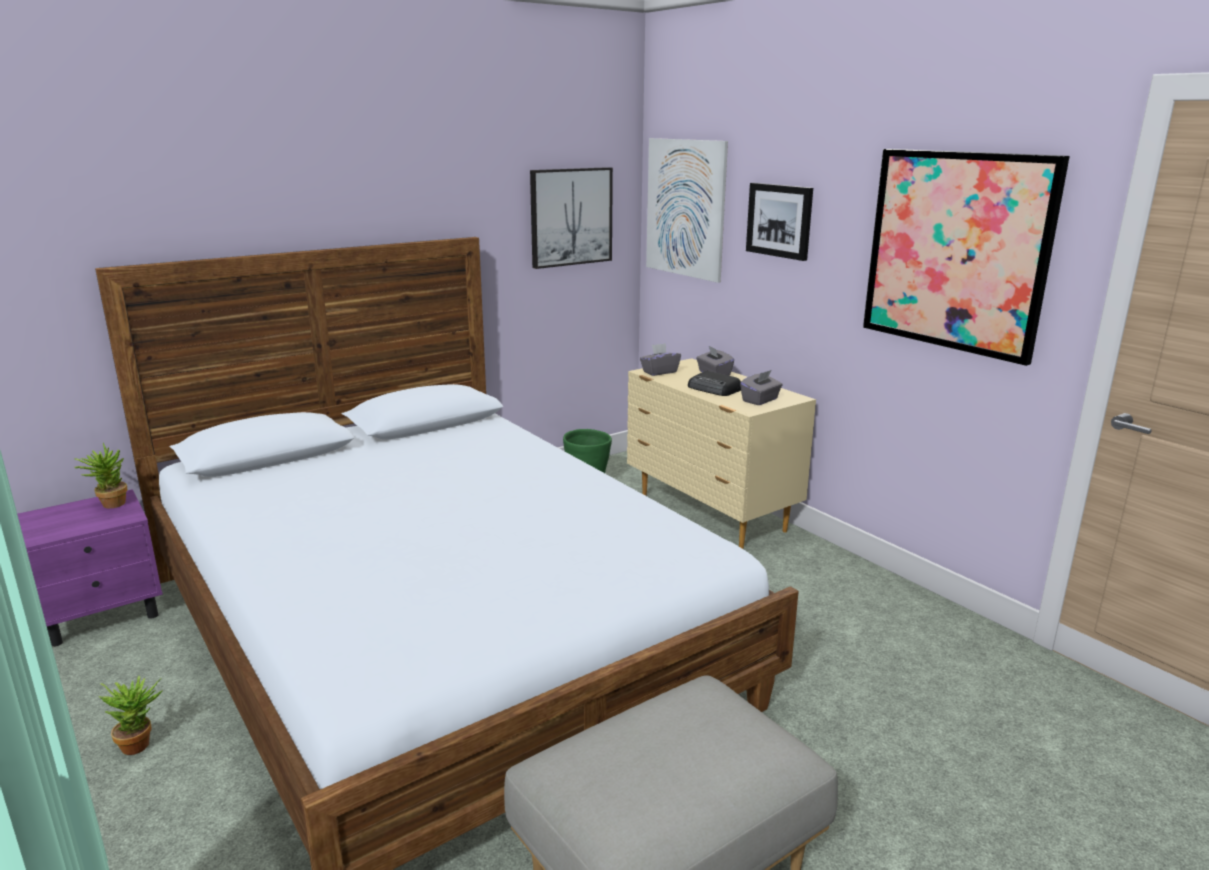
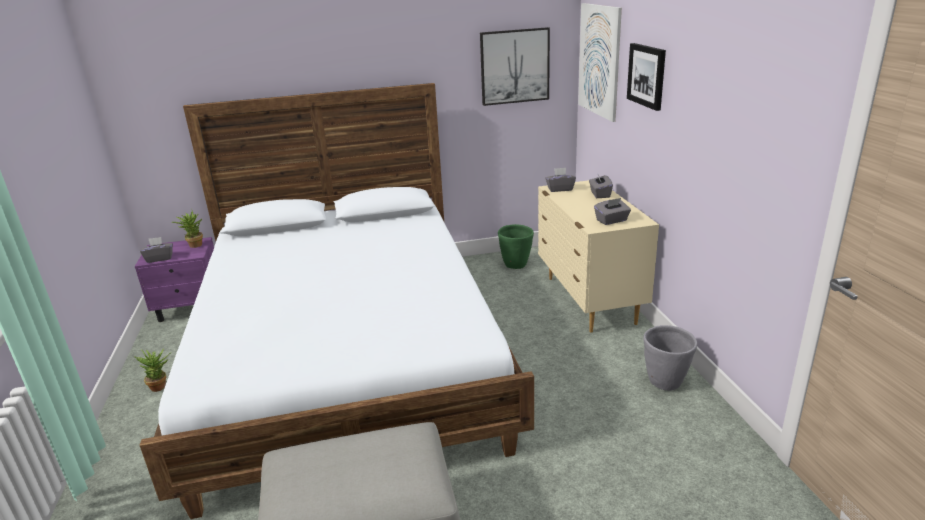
camera: 25 degrees right, 5 degrees up
radio [688,371,741,396] -> none
picture [863,149,1070,366] -> none
none -> grey tissue box [140,237,173,263]
none -> grey planter [643,325,697,391]

